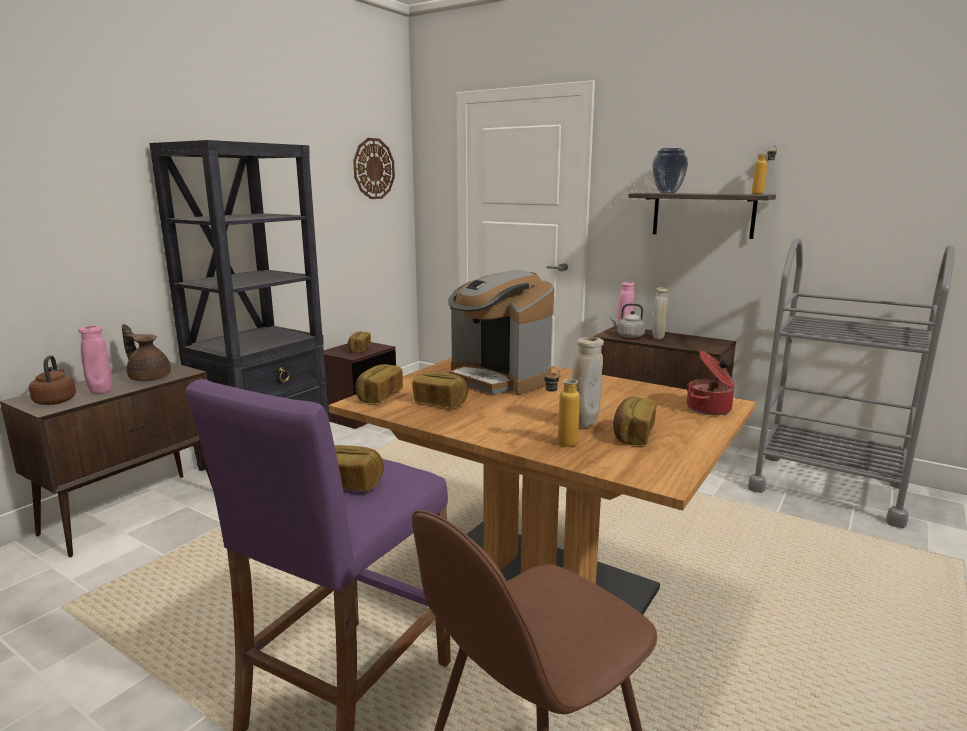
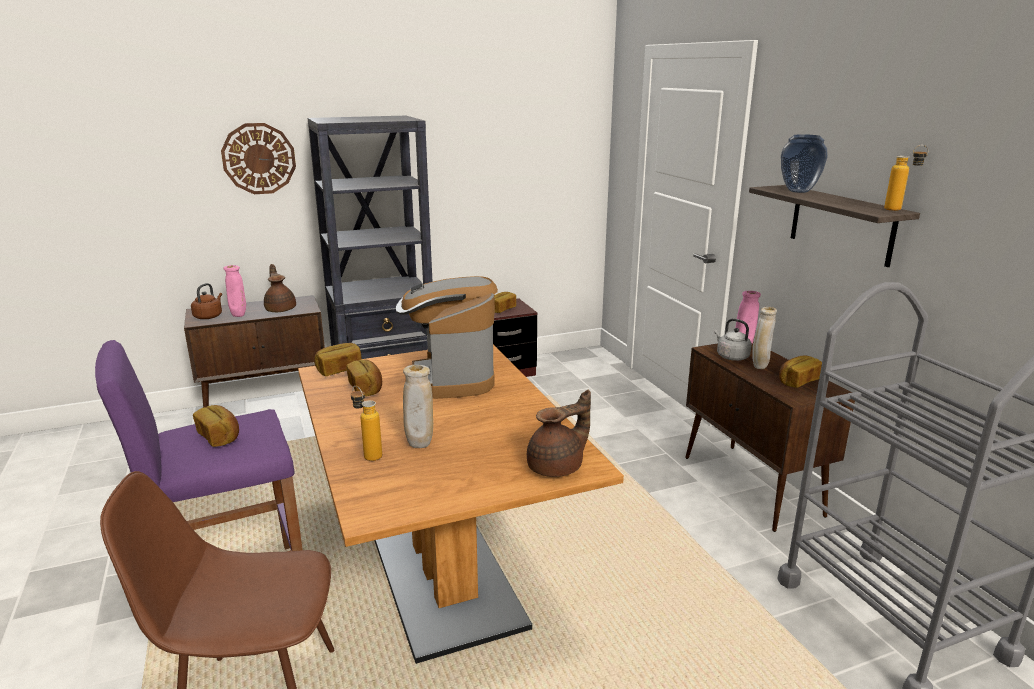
camera: 35 degrees right, 5 degrees up
wall clock [353,138,395,199] -> wall clock moved to [221,123,296,194]
bread [613,397,657,445] -> bread moved to [779,355,822,388]
cooking pot [687,351,735,415] -> brown teapot [527,390,591,477]

